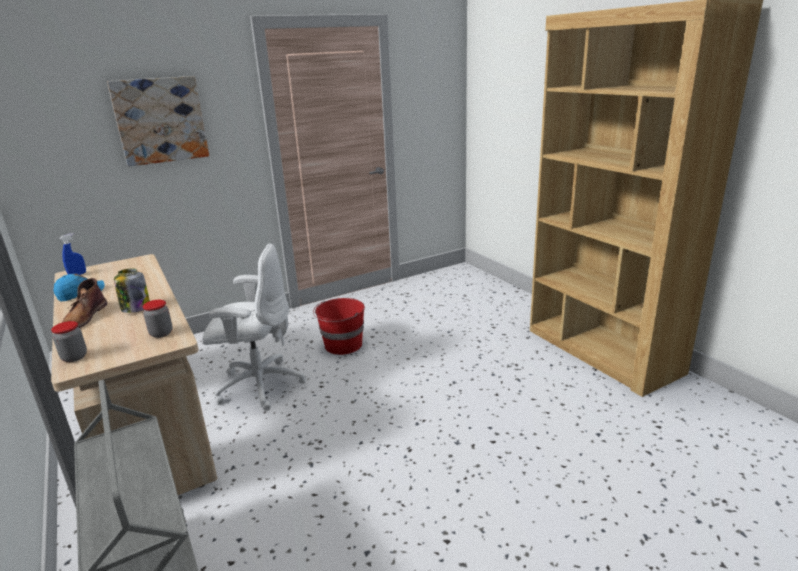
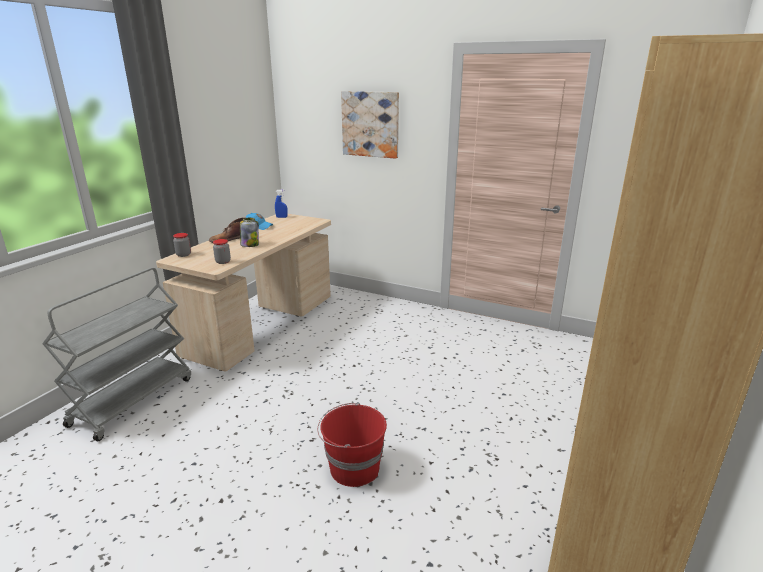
camera: 55 degrees right, 0 degrees up
white office chair [203,243,306,411] -> none
red bucket [313,298,365,355] -> red bucket moved to [317,403,387,487]

